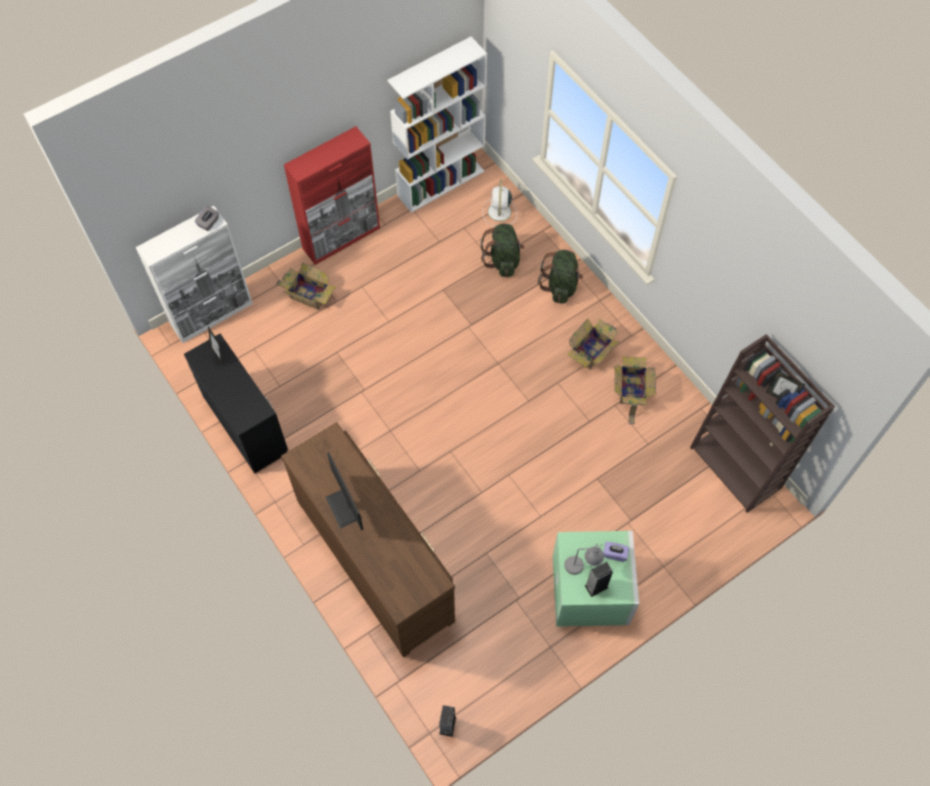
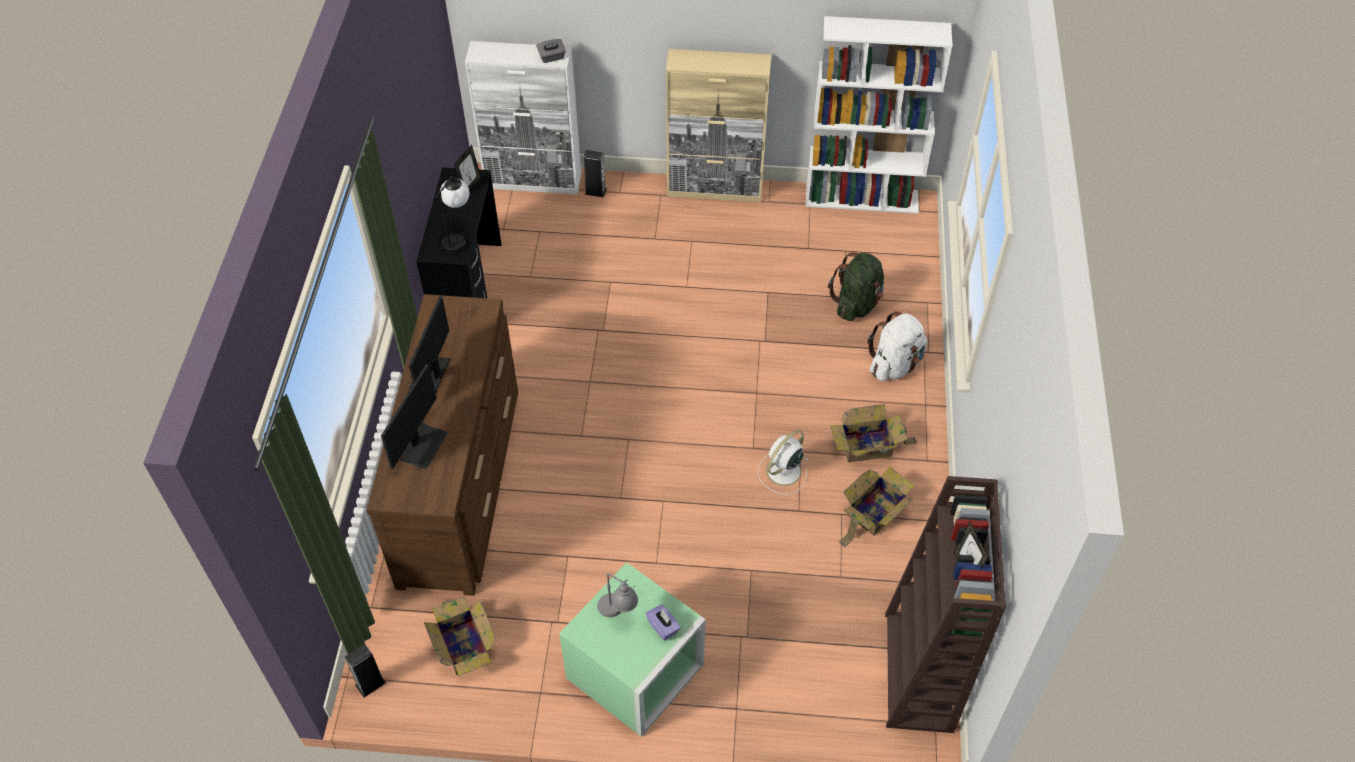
camera: 40 degrees right, 10 degrees down
cardboard box [276,263,336,310] -> cardboard box moved to [424,596,497,676]
red cabinet [284,126,380,265] -> beige cabinet [666,49,771,202]
white fan [483,180,517,226] -> white fan moved to [757,430,808,495]
green backpack [538,250,583,303] -> white backpack [867,311,927,381]
speaker [584,562,613,597] -> speaker moved to [584,150,607,198]
none -> monitor [381,364,448,469]
none -> table lamp [435,176,469,253]

